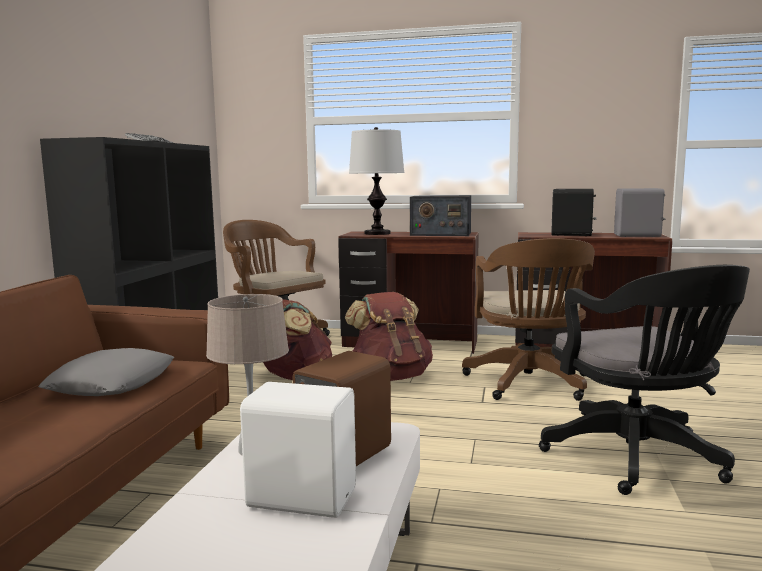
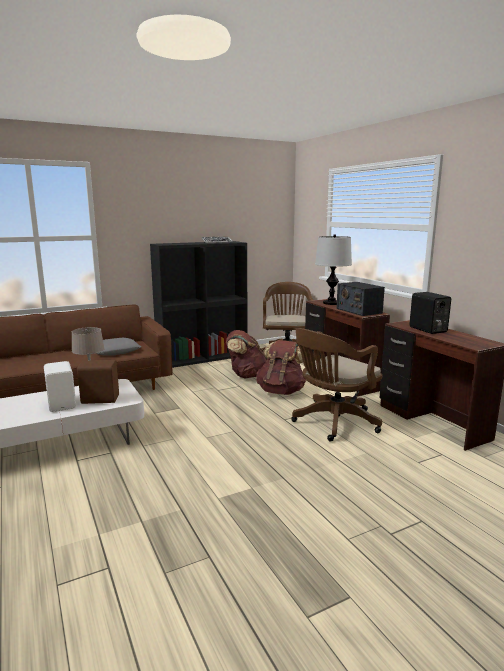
camera: 50 degrees right, 5 degrees up
black office chair [539,265,750,495] -> none
grey speaker [614,188,665,237] -> none

